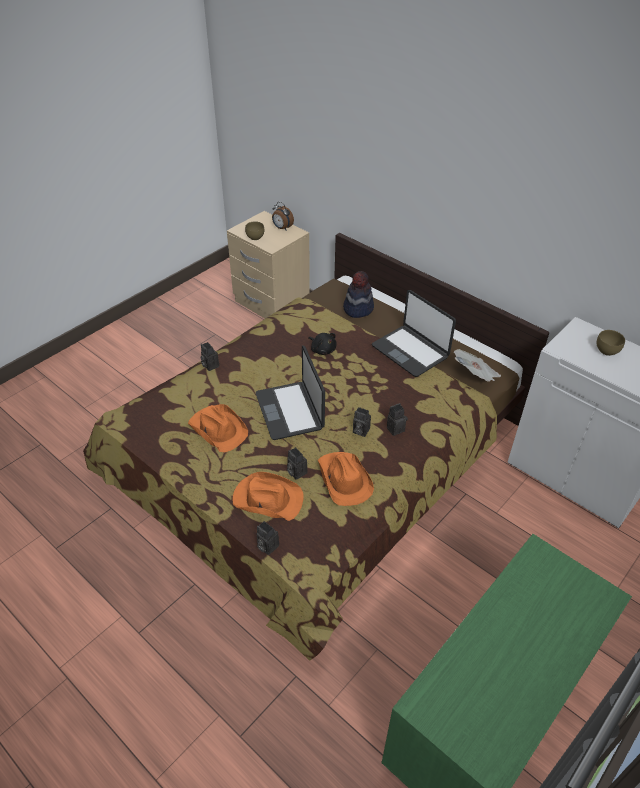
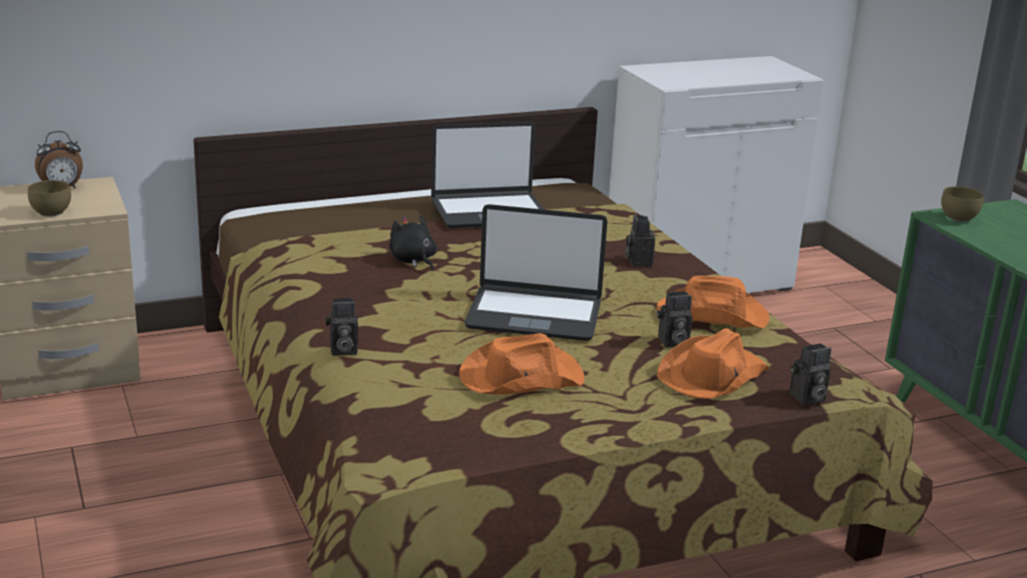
camera: 65 degrees left, 20 degrees down
black plush toy [308,333,337,355] -> black plush toy turned 105 degrees counterclockwise [389,216,437,271]
hat [343,271,374,318] -> none
camera [353,407,371,437] -> none
newspaper [454,349,501,382] -> none
brown bowl [597,330,625,356] -> brown bowl moved to [941,186,984,222]

